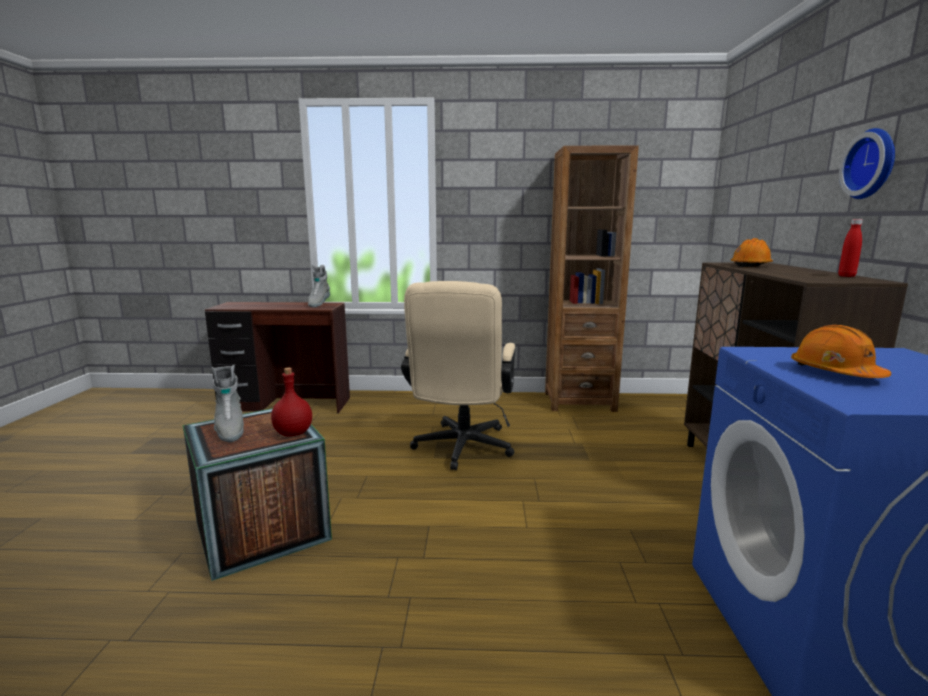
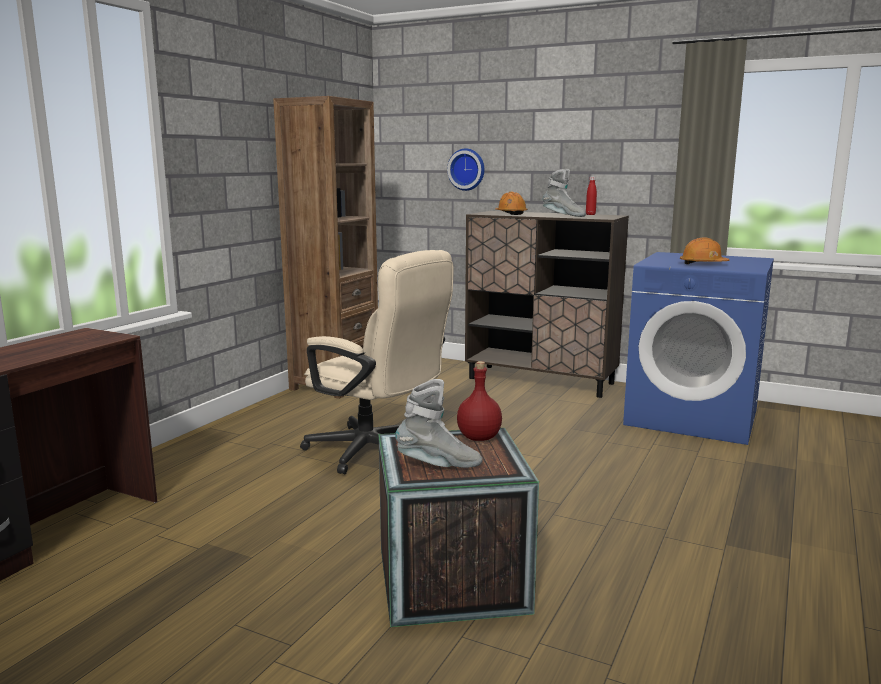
camera: 65 degrees left, 0 degrees up
grey boot [308,265,330,307] -> grey boot moved to [543,169,586,217]
wall clock [839,128,895,199] -> wall clock moved to [447,148,484,191]

